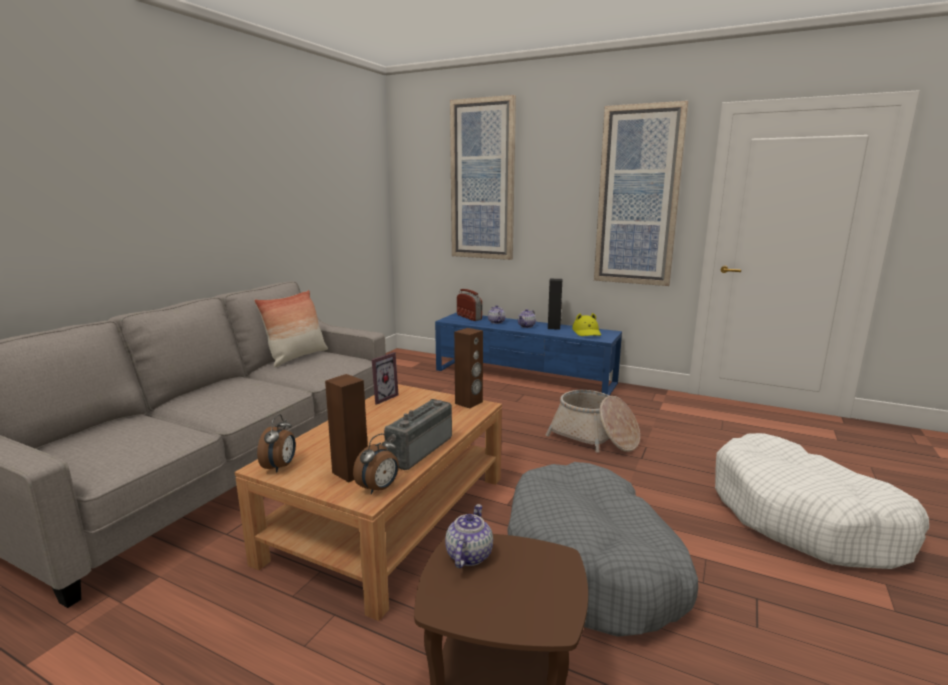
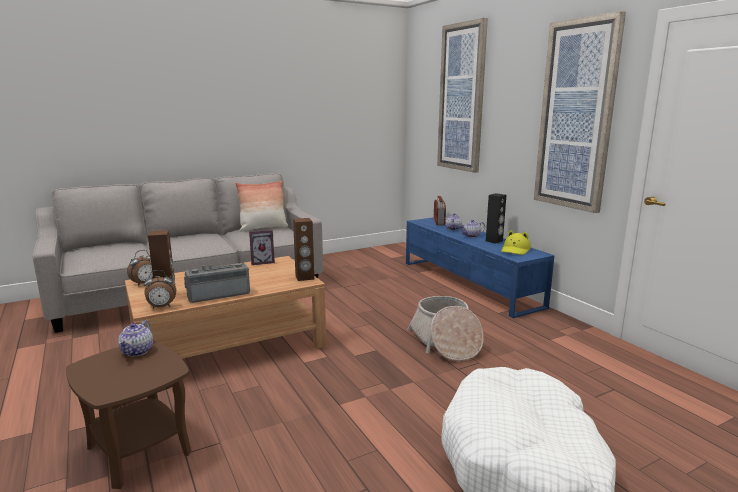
camera: 35 degrees right, 0 degrees up
teapot [445,504,493,568] -> teapot turned 135 degrees clockwise [118,320,153,356]
grey dog bed [507,462,698,637] -> none

